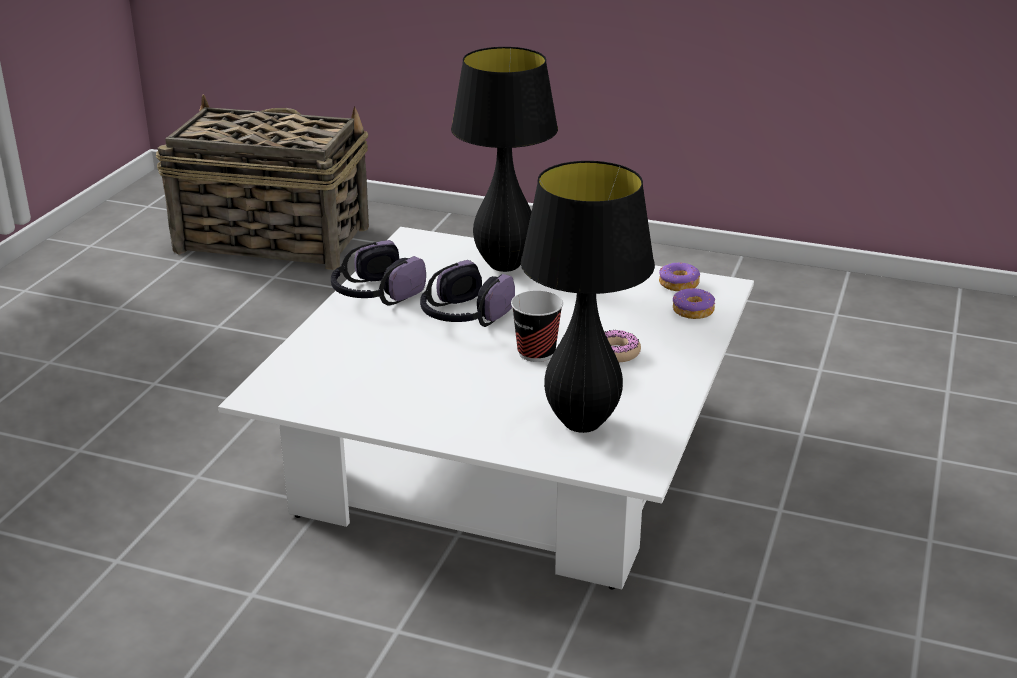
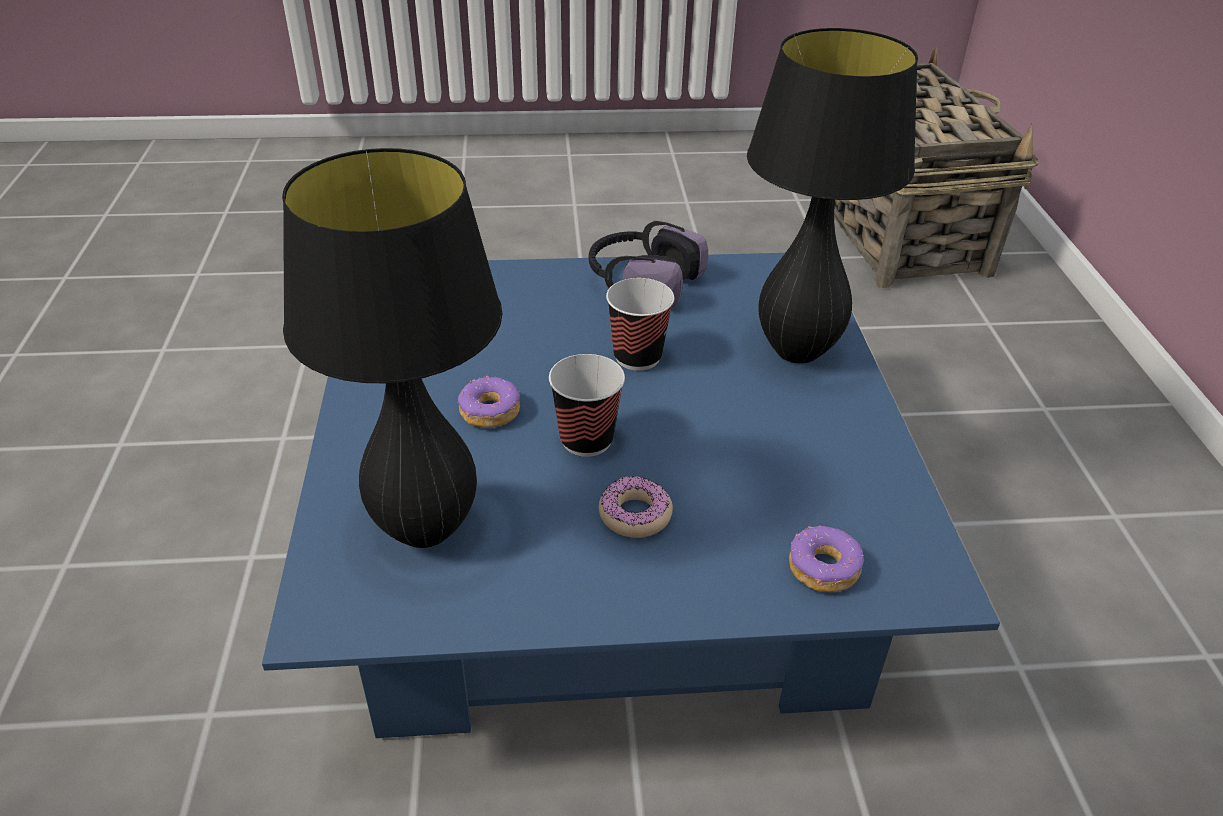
camera: 65 degrees right, 10 degrees up
white coffee table [218,227,754,590] -> blue coffee table [262,253,1000,738]
headphones [420,260,515,327] -> cup [606,278,674,371]
donut [659,262,700,291] -> donut moved to [458,376,520,428]

